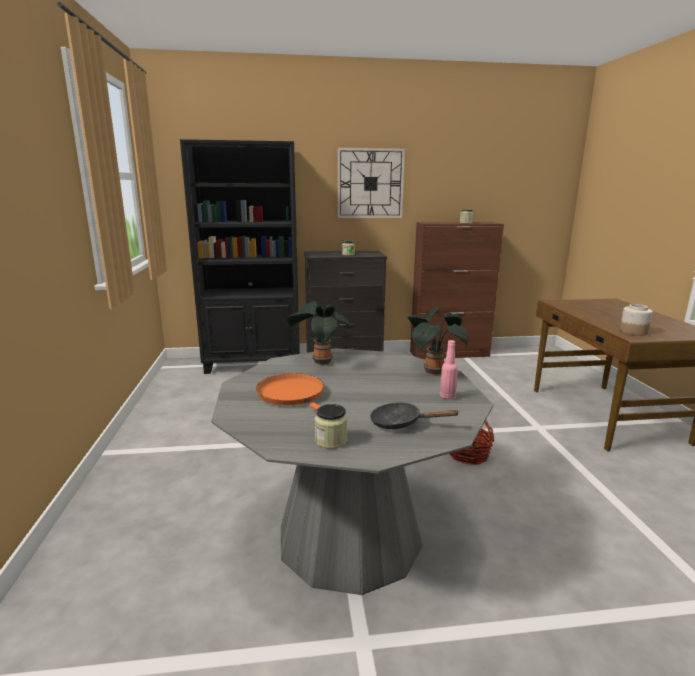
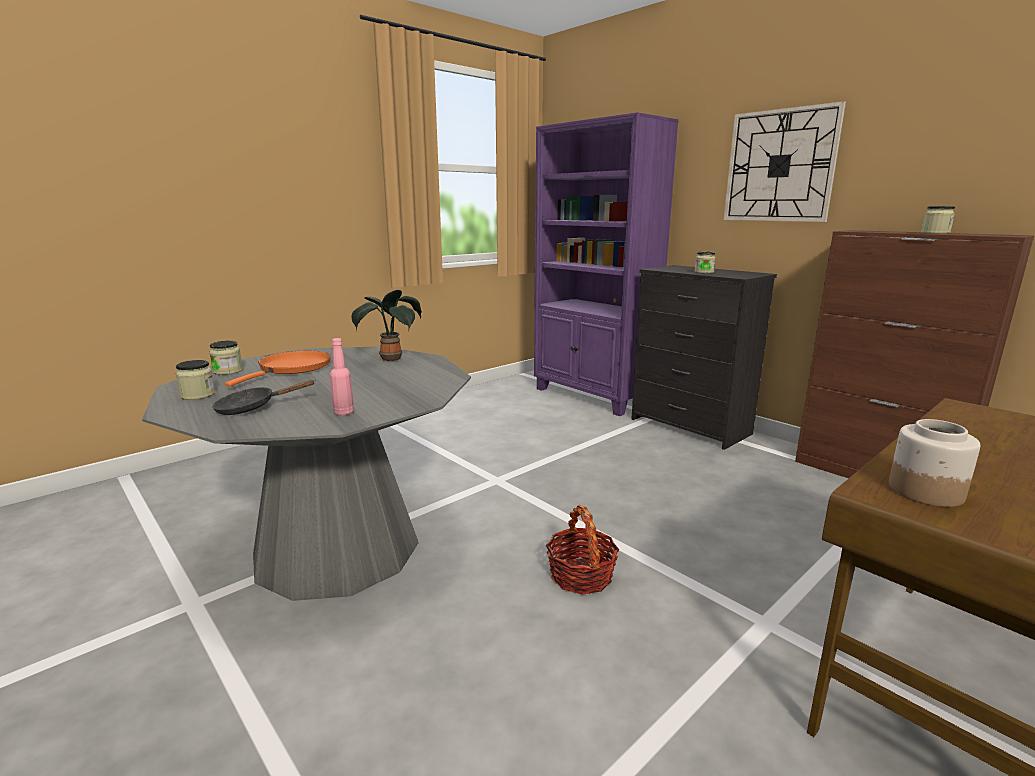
camera: 55 degrees right, 0 degrees up
black bookcase [180,139,300,374] -> purple bookcase [534,112,679,416]
black frying pan [370,402,460,429] -> black frying pan turned 90 degrees counterclockwise [212,380,315,415]
potted plant [407,308,468,375] -> none
none -> jar [209,341,243,375]

